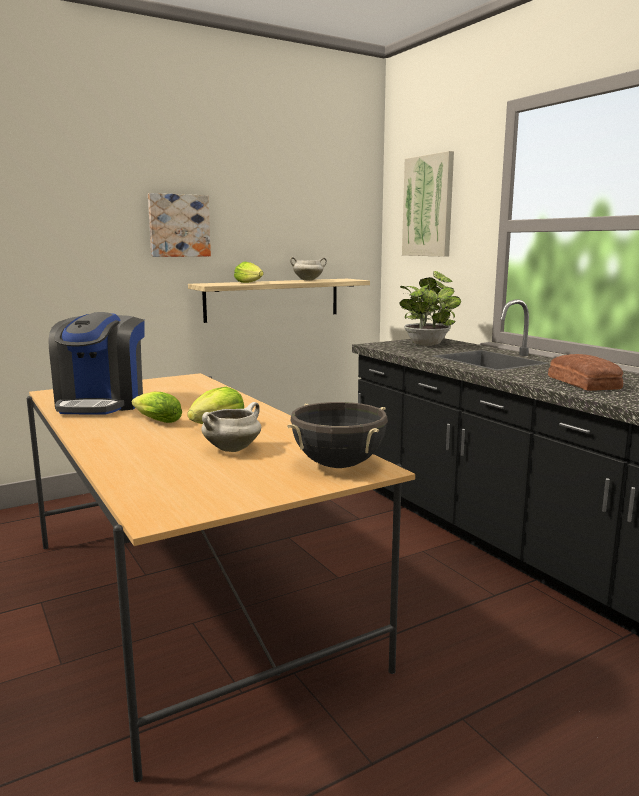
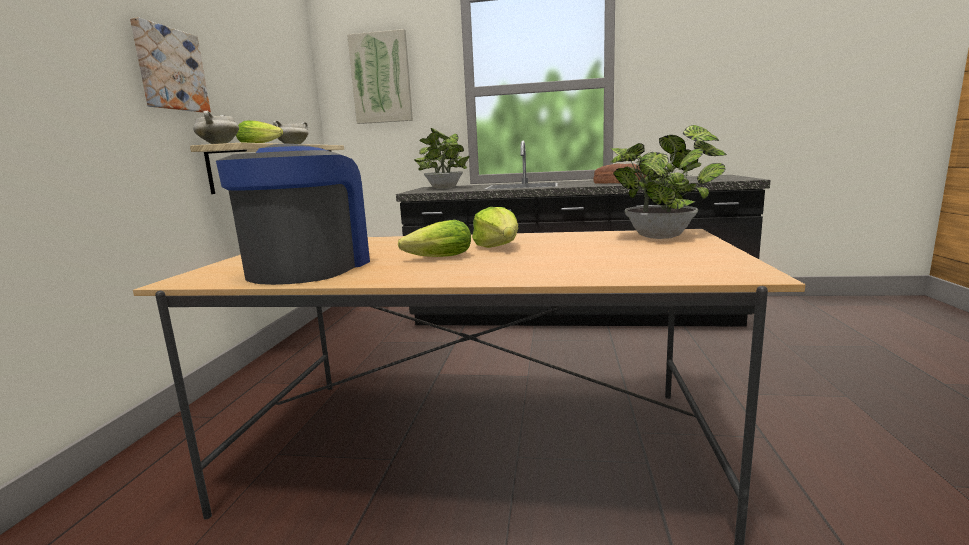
camera: 50 degrees left, 0 degrees up
coffee machine [49,312,145,414] -> coffee machine turned 120 degrees counterclockwise [216,144,370,285]
white cooking pot [201,402,261,452] -> white cooking pot moved to [193,111,239,144]
black cooking pot [287,402,388,468] -> potted plant [610,125,727,239]

